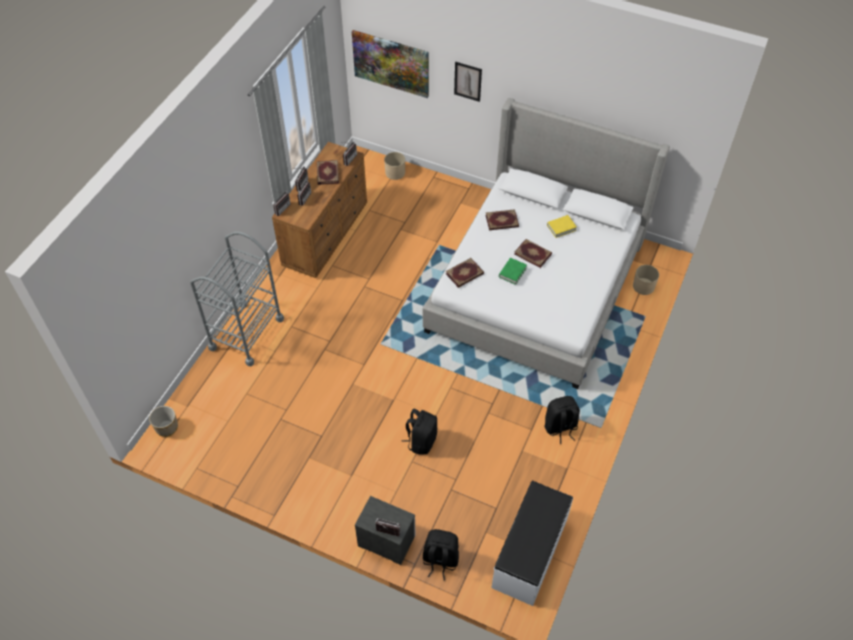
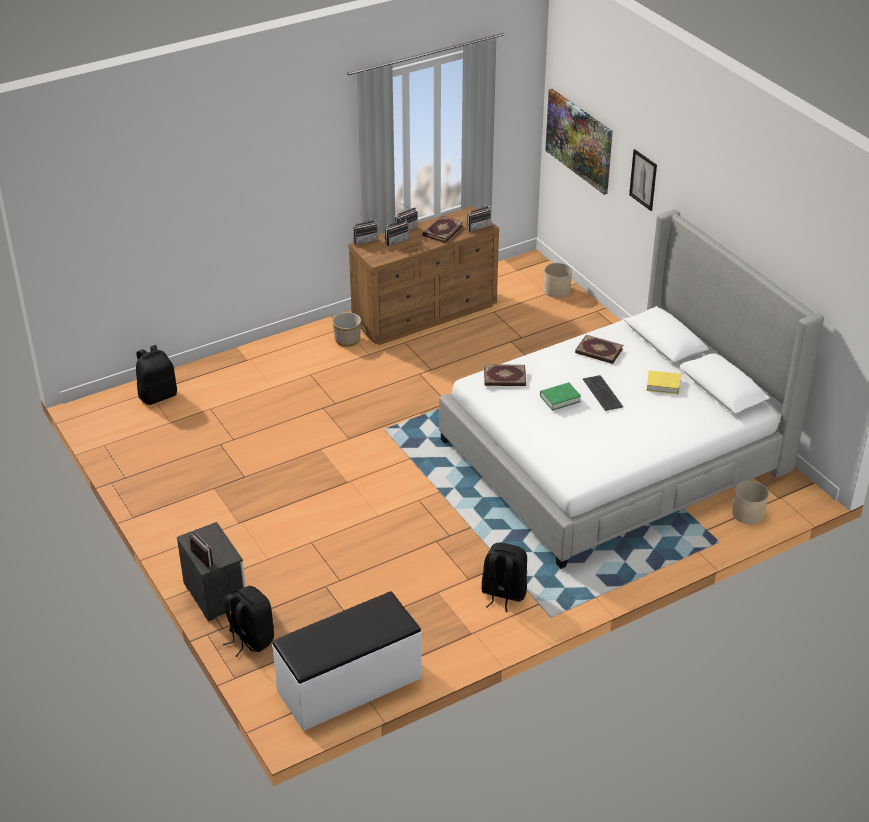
camera: 35 degrees right, 15 degrees down
planter [149,406,178,437] -> planter moved to [332,312,361,347]
grey cart [190,232,284,366] -> none
black backpack [402,409,437,455] -> black backpack moved to [136,345,177,405]
book [514,239,552,268] -> keyboard [583,375,623,411]

